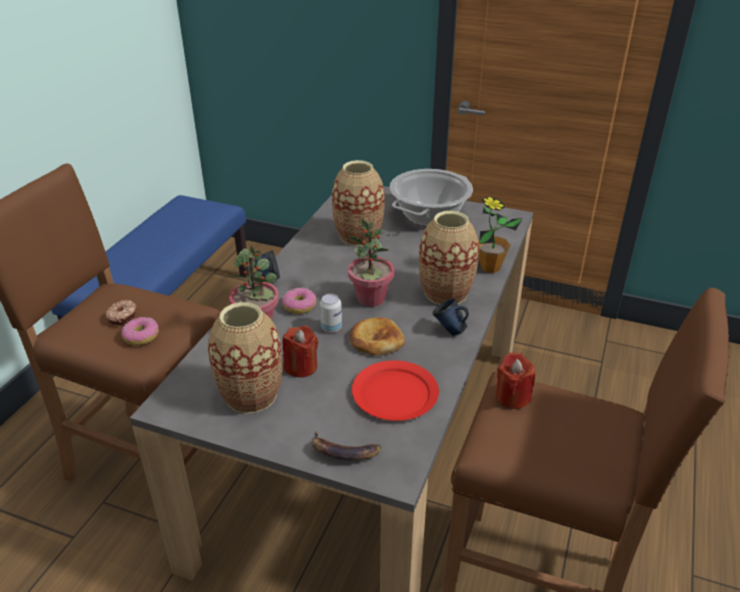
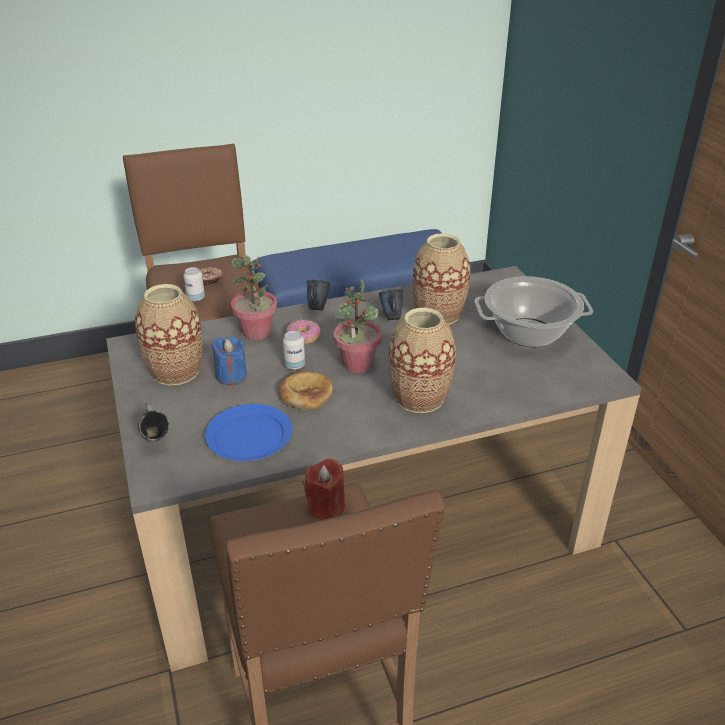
camera: 50 degrees right, 0 degrees up
donut [121,317,159,345] -> can [183,267,205,302]
red candle [283,325,318,377] -> blue candle [212,336,247,385]
banana [312,431,381,460] -> grey mug [138,402,170,442]
red plate [352,360,439,421] -> blue plate [205,404,292,461]
blue mug [432,299,469,336] -> blue mug moved to [379,289,403,320]
potted plant [478,196,523,273] -> none

